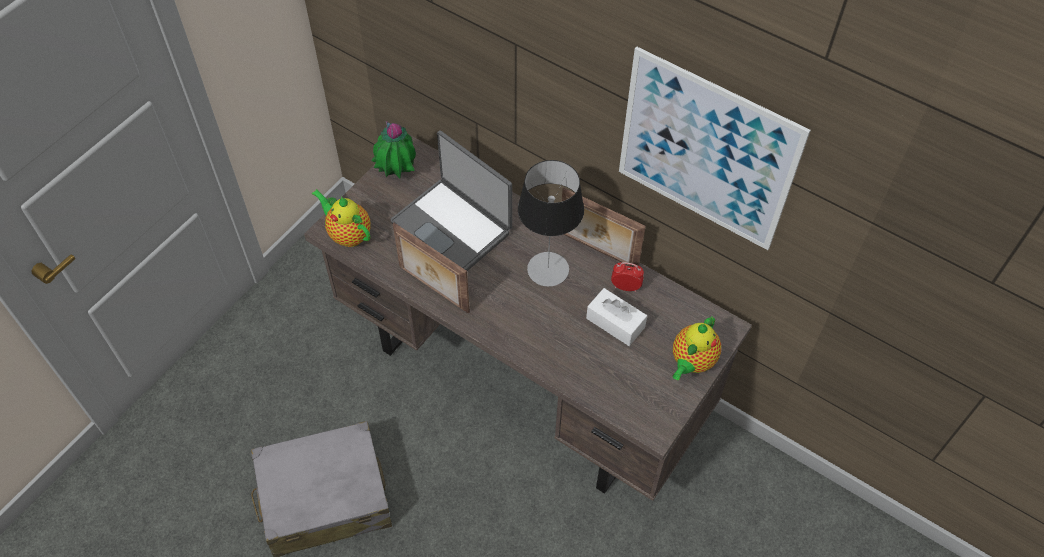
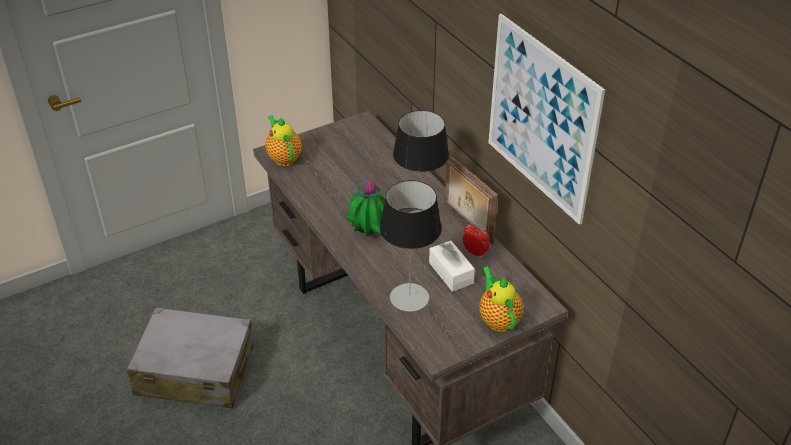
camera: 25 degrees right, 15 degrees down
potted plant [371,121,416,178] -> potted plant moved to [346,178,385,237]
laptop [390,131,512,271] -> none
picture frame [393,223,470,314] -> none
teapot [673,315,721,380] -> teapot turned 105 degrees clockwise [479,266,523,332]
none -> table lamp [380,180,442,312]

